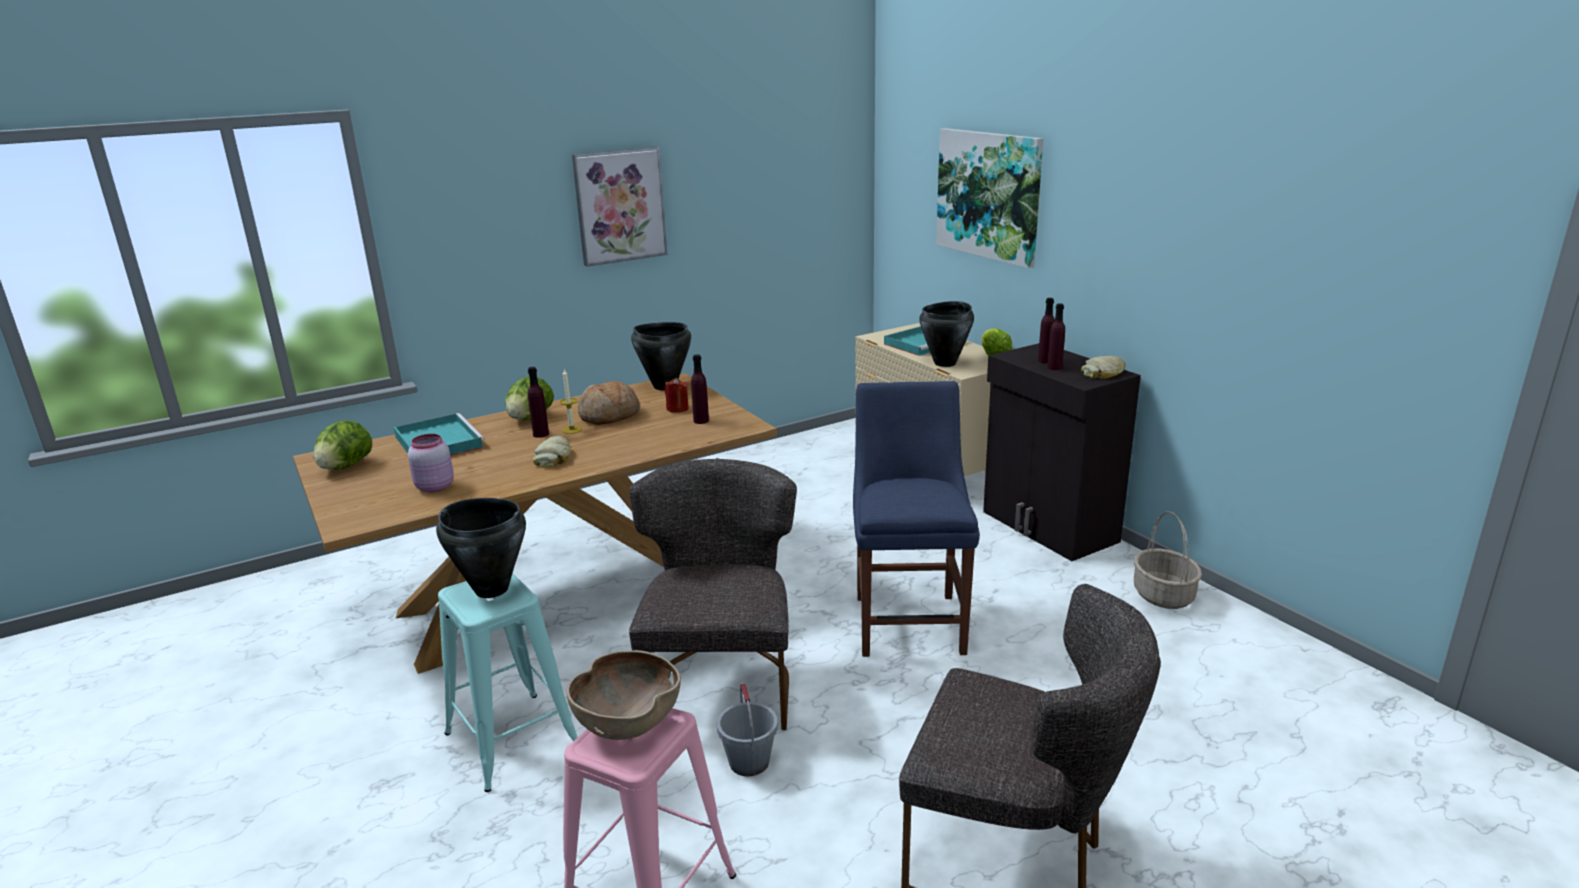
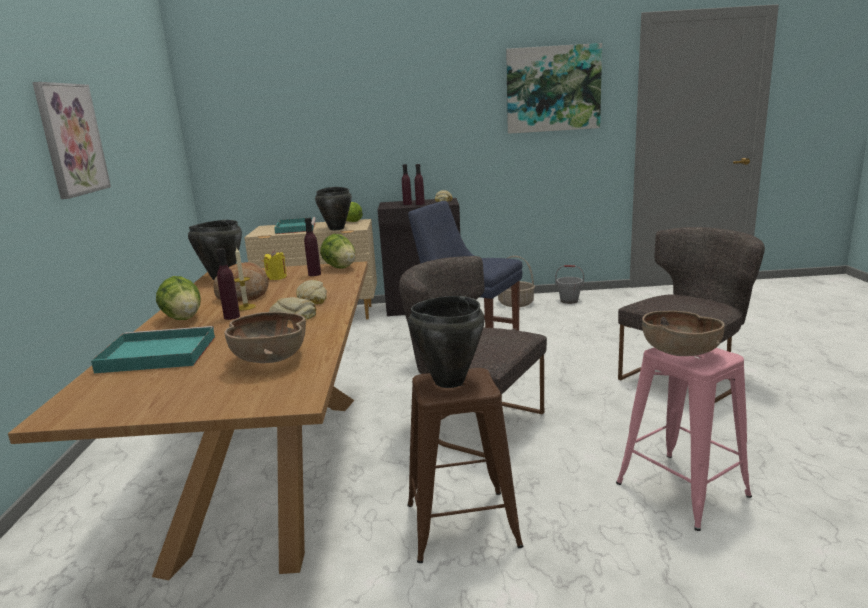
camera: 60 degrees left, 5 degrees down
lettuce [313,420,372,470] -> lettuce moved to [320,234,355,269]
pink jar [408,434,454,492] -> brown bowl [224,312,306,363]
turquoise stool [438,573,578,792] -> brown stool [407,368,523,563]
red candle [664,378,689,413] -> yellow candle [264,250,287,280]
grey bucket [717,682,778,776] -> grey bucket moved to [555,265,584,304]
picture [936,128,1043,268] -> picture moved to [506,43,602,134]
none -> bread [296,280,327,304]

